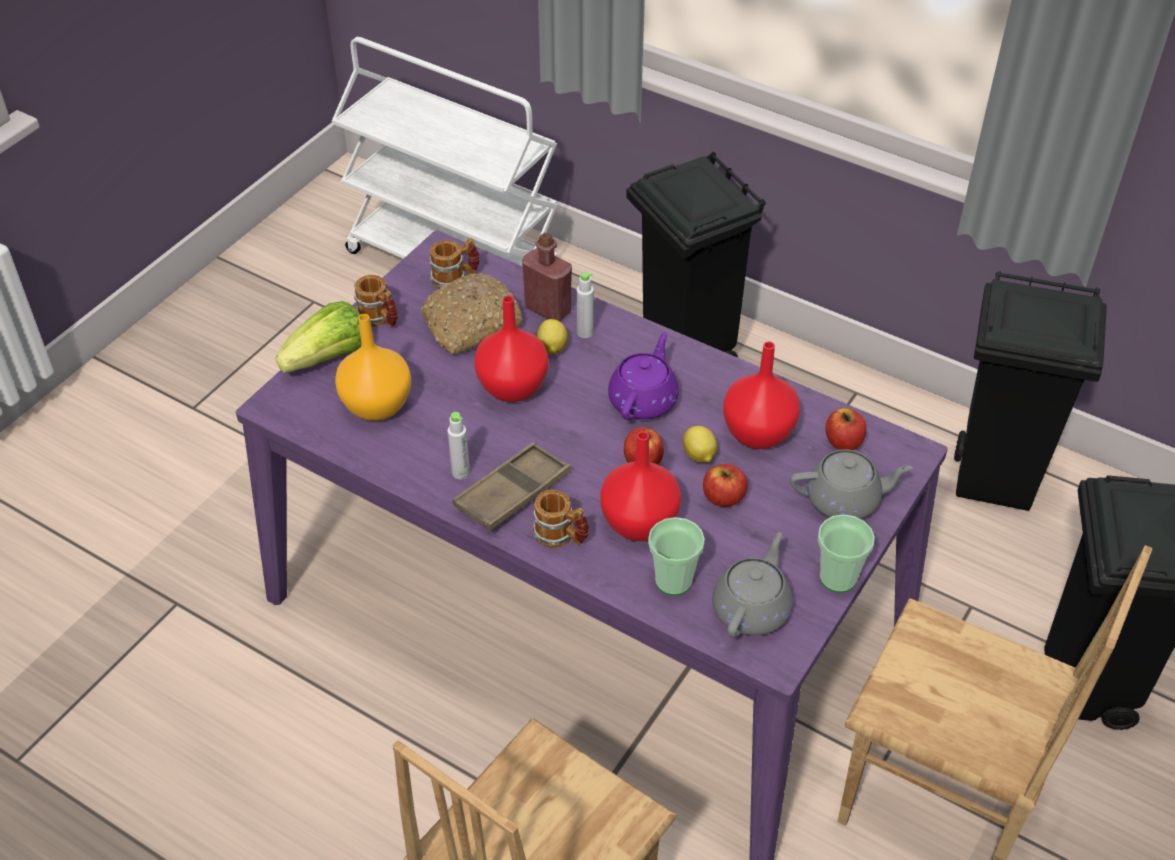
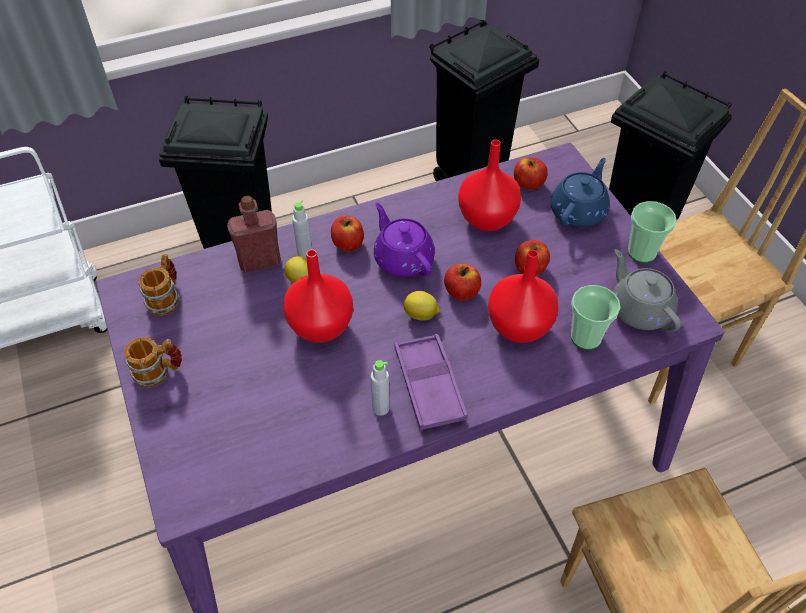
camera: 55 degrees left, 5 degrees up
lettuce [276,301,362,373] -> none
orange vase [335,314,411,421] -> none
bread [421,273,522,354] -> none
brown tray [453,442,571,531] -> purple tray [394,334,468,430]
mug [533,490,589,548] -> none
lemon [683,426,717,463] -> lemon moved to [403,291,440,321]
grey teapot [790,449,913,519] -> blue teapot [551,158,610,228]
none -> apple [331,215,364,252]

